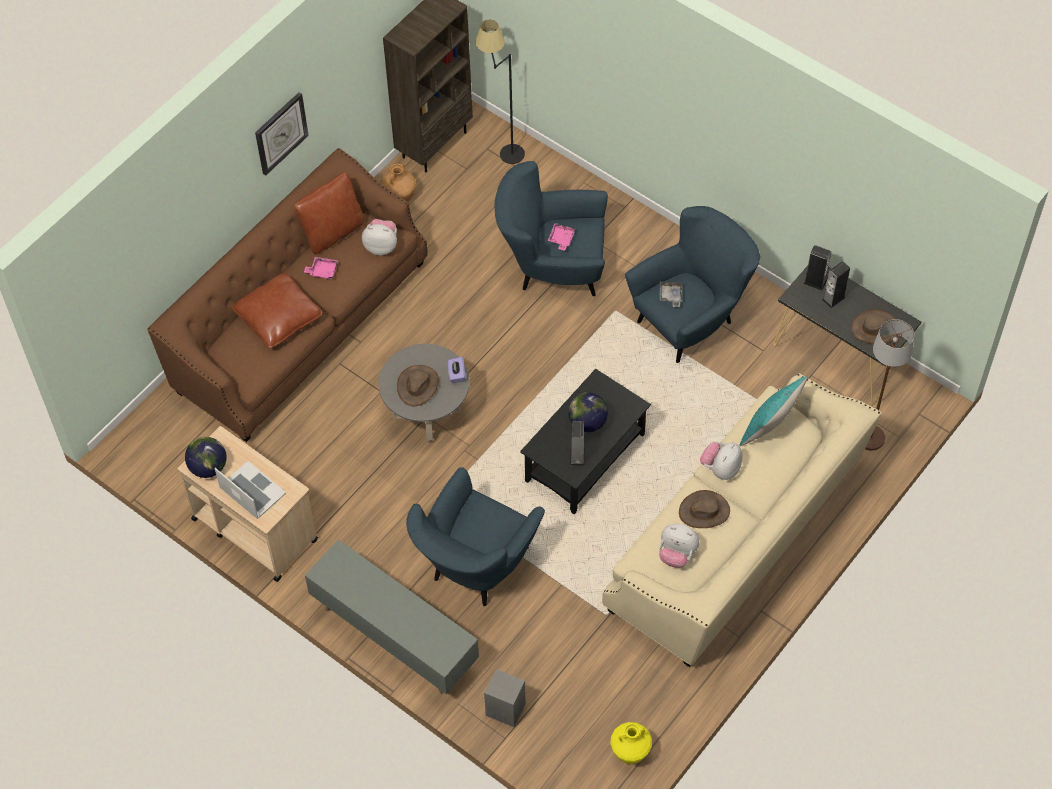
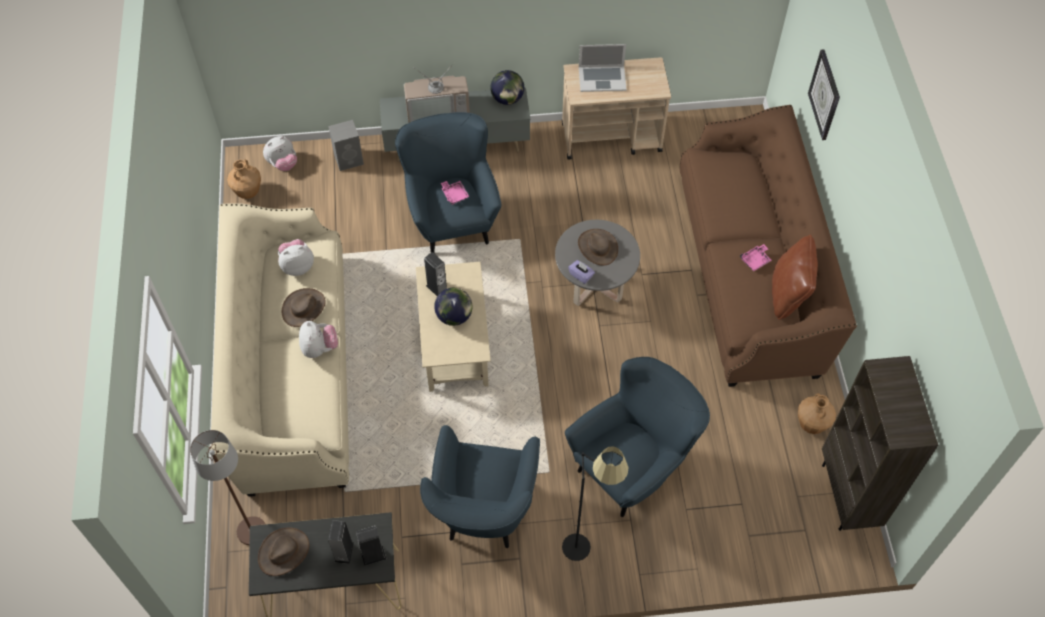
camera: 135 degrees right, 0 degrees up
globe [185,437,226,478] -> globe moved to [490,70,524,105]
brown pillow [232,273,322,348] -> none
wall clock [255,92,309,175] -> wall clock moved to [808,50,840,140]
plush toy [362,219,397,255] -> plush toy moved to [263,136,297,171]
black floor lamp [476,19,525,164] -> black floor lamp moved to [562,446,629,561]
black coffee table [520,369,651,514] -> beige coffee table [416,262,491,392]
pink tray [548,223,575,251] -> pink tray moved to [441,181,469,205]
yellow vase [610,722,652,764] -> brown vase [227,160,261,199]
grey tray [659,281,683,307] -> none
turquoise pillow [739,376,807,446] -> none
none -> television [404,62,470,123]

